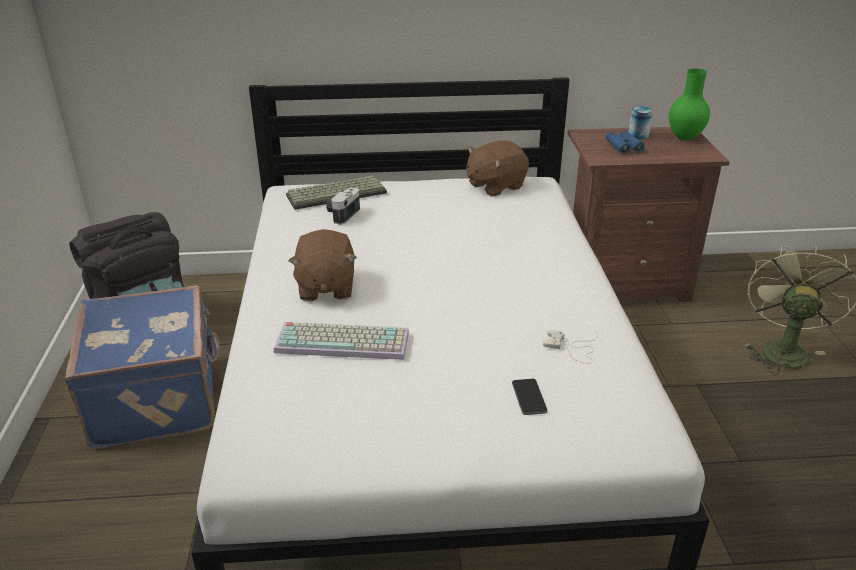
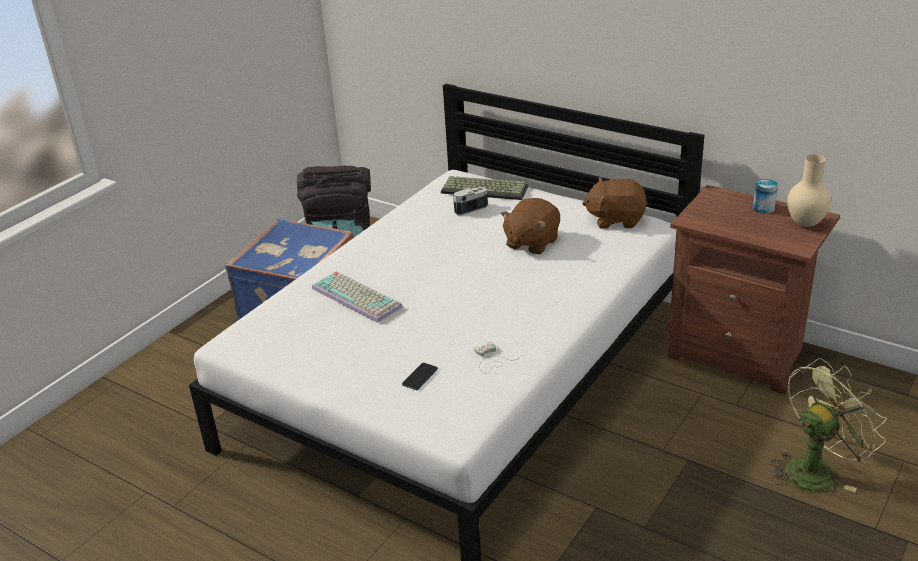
camera: 40 degrees right, 0 degrees up
brown plush toy [288,229,357,301] -> brown plush toy moved to [501,198,560,254]
blue binoculars [606,131,644,154] -> none
green vase [669,68,710,141] -> beige vase [787,154,831,227]

